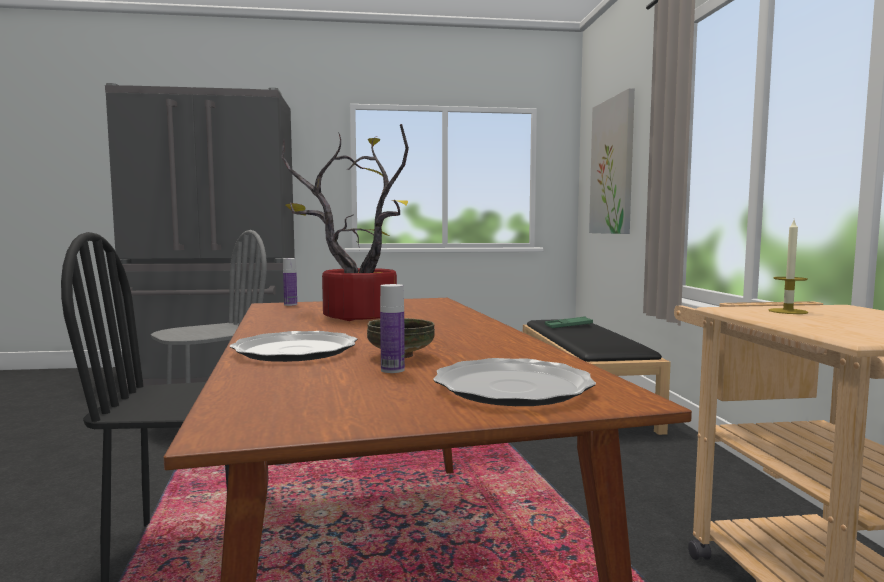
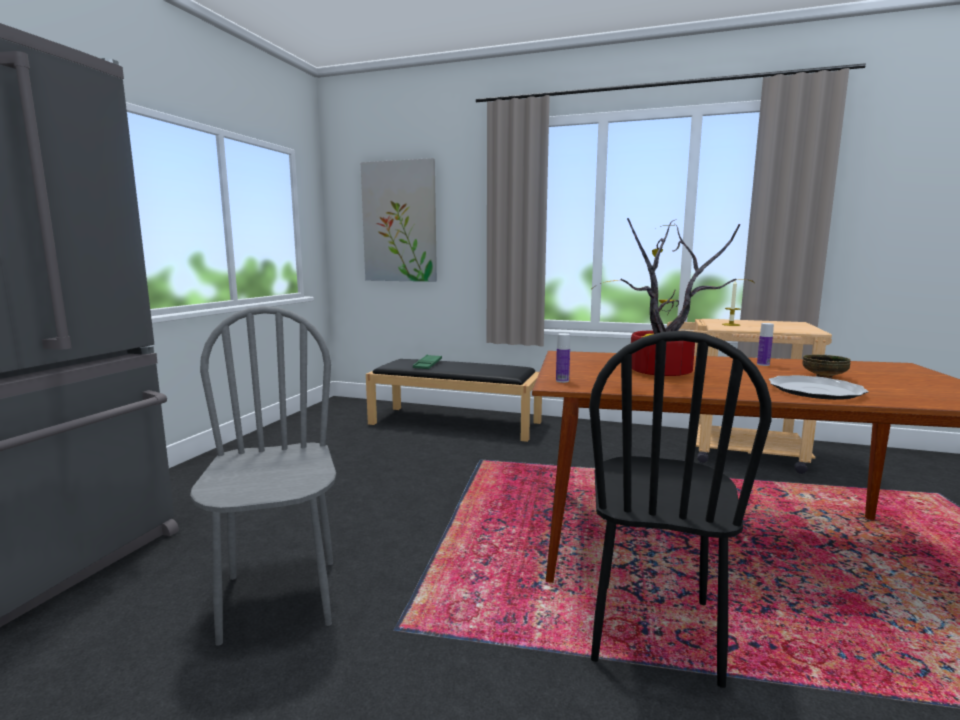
camera: 65 degrees left, 5 degrees up
bottle [380,284,405,373] -> bottle moved to [757,323,774,366]
plate [433,358,596,406] -> none

